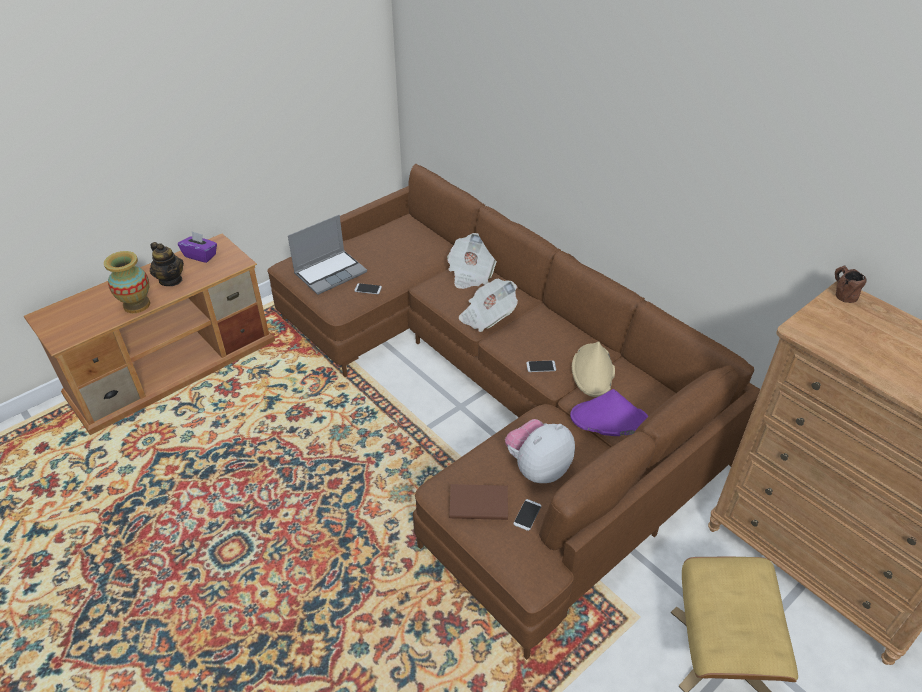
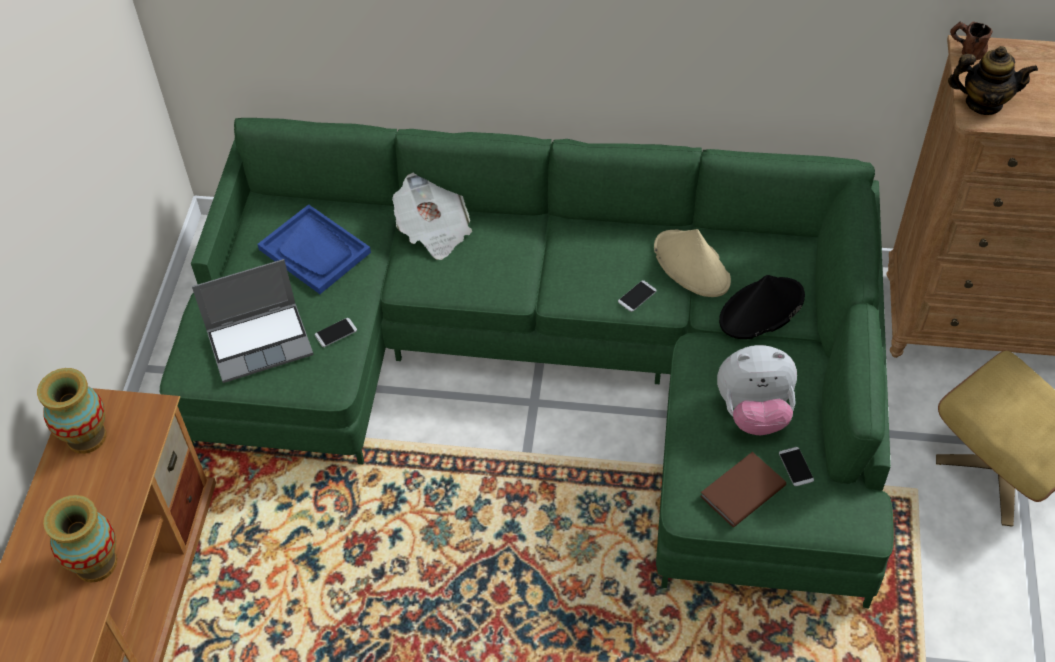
camera: 40 degrees left, 10 degrees up
teapot [150,242,184,286] -> teapot moved to [948,46,1038,115]
purple tissue box [178,231,217,263] -> vase [37,368,107,454]
brown sofa [267,163,760,660] -> green sofa [160,118,894,609]
laptop [288,215,367,295] -> laptop turned 60 degrees clockwise [192,259,314,383]
newspaper [459,279,518,332] -> none
plush toy [505,419,575,483] -> plush toy turned 105 degrees counterclockwise [717,345,797,435]
purple hat [570,389,648,436] -> black hat [719,275,805,339]
none -> blue tray [258,204,371,294]

